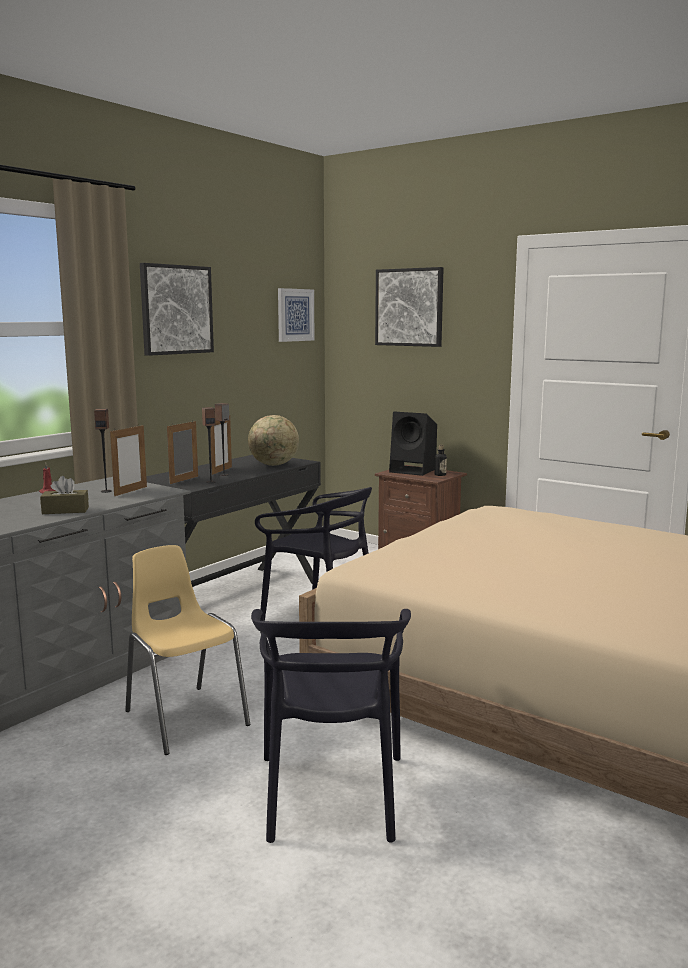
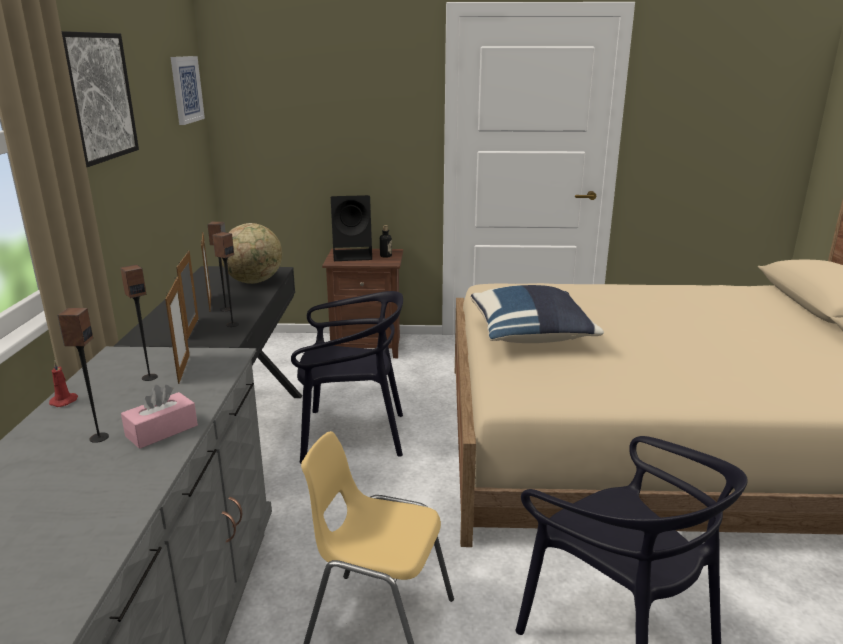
camera: 35 degrees left, 10 degrees up
brown tissue box [40,476,89,514] -> pink tissue box [121,385,198,449]
picture [375,267,444,347] -> none
none -> speaker [57,308,109,443]
none -> blue pillow [470,285,604,343]

